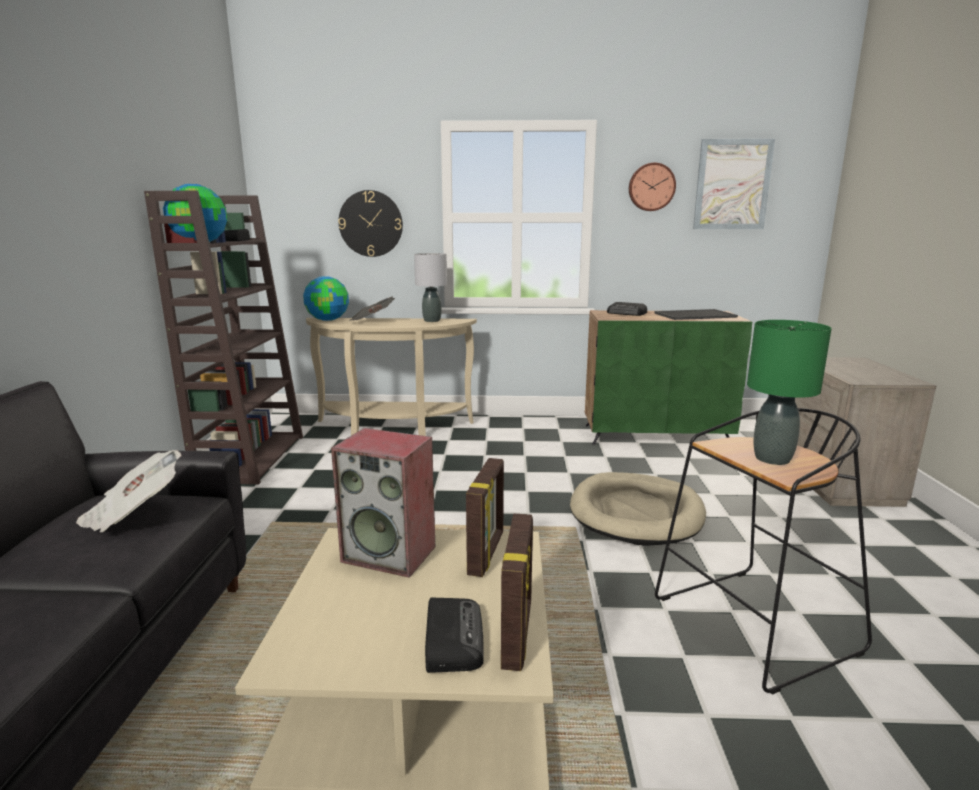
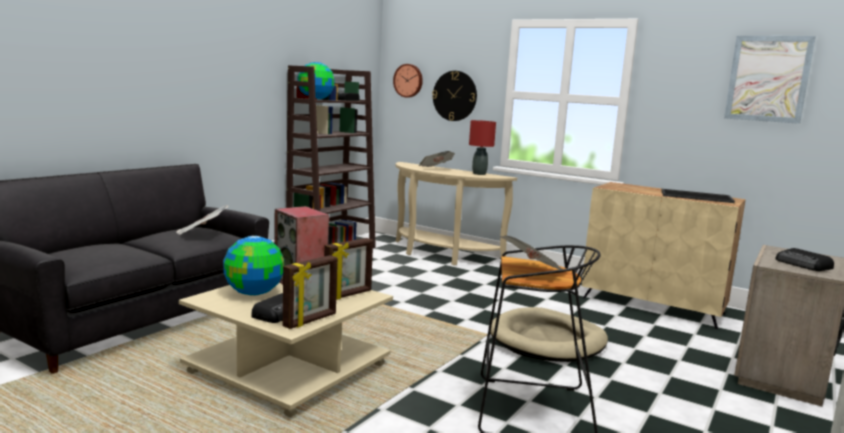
camera: 30 degrees right, 5 degrees down
globe [303,276,349,321] -> globe moved to [223,236,284,296]
grey table lamp [414,253,447,322] -> red table lamp [469,120,496,175]
green cabinet [585,310,752,445] -> beige cabinet [582,182,746,329]
radio [607,302,647,316] -> radio moved to [775,248,834,271]
wall clock [629,163,676,211] -> wall clock moved to [393,64,423,98]
green table lamp [747,320,832,465] -> newspaper [500,235,562,270]

